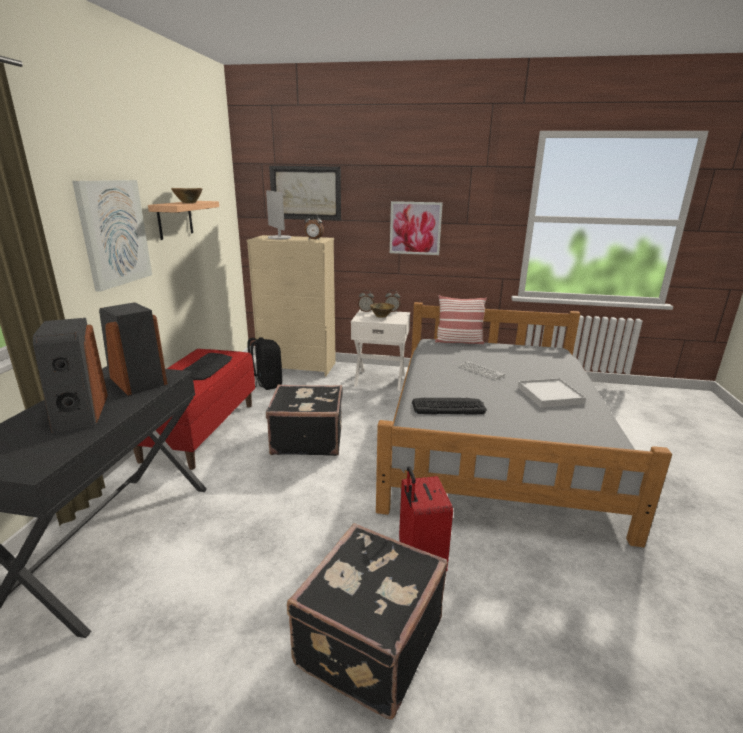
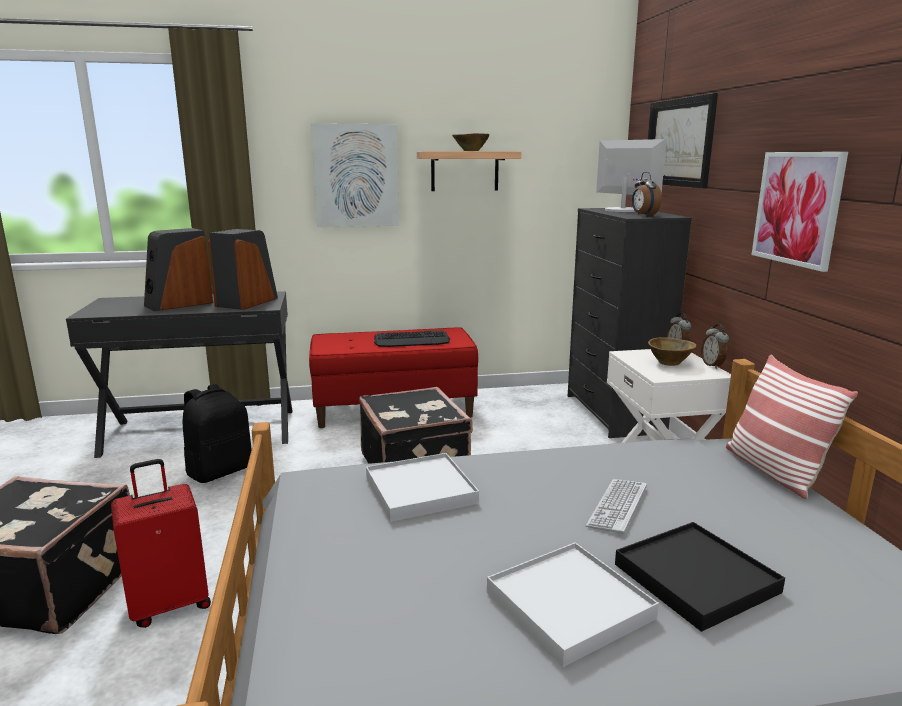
camera: 70 degrees right, 5 degrees down
beige dresser [247,235,336,377] -> black dresser [568,208,692,438]
black backpack [247,337,282,390] -> black backpack moved to [183,384,252,483]
monitor [266,190,291,239] -> monitor turned 105 degrees clockwise [596,139,667,212]
keyboard [412,398,487,415] -> white tray [366,453,479,522]
none -> black tray [615,522,785,632]

